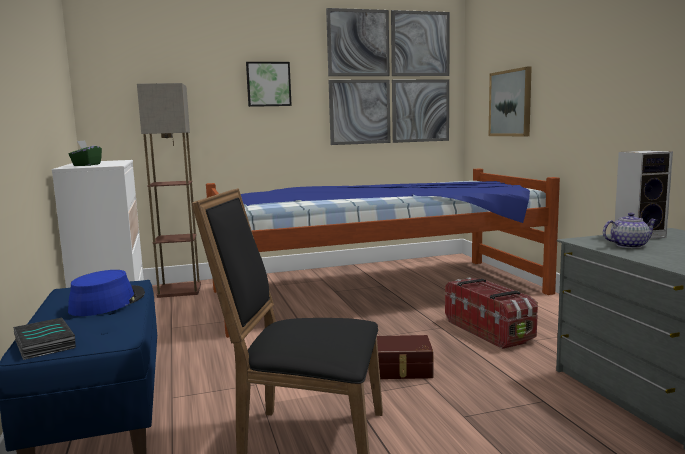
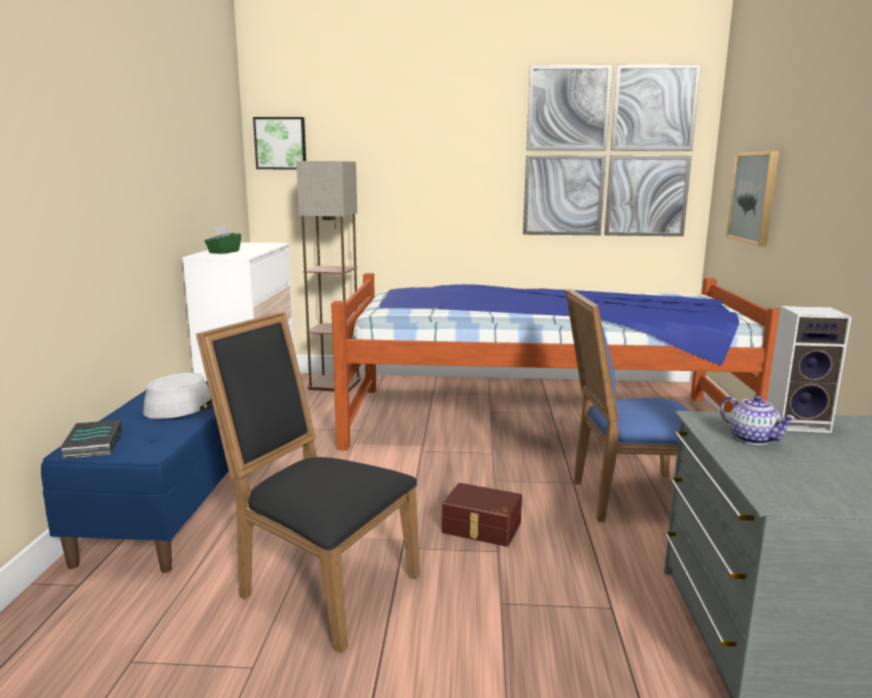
camera: 20 degrees right, 5 degrees up
blue hat [68,270,145,316] -> grey hat [143,373,213,419]
picture [246,62,292,107] -> picture moved to [253,117,306,170]
storage box [445,278,538,349] -> blue chair [566,288,690,522]
teapot [603,212,657,248] -> teapot turned 45 degrees clockwise [720,395,796,445]

